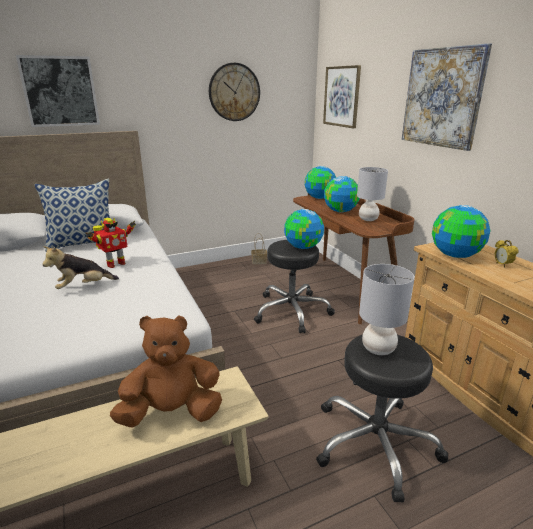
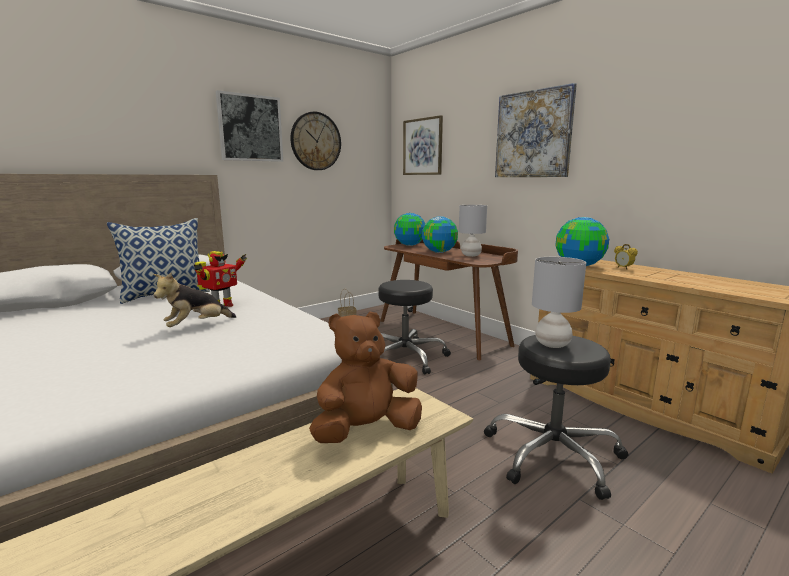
camera: 15 degrees left, 10 degrees down
picture [16,55,100,127] -> picture moved to [216,90,283,162]
globe [284,209,324,249] -> none

